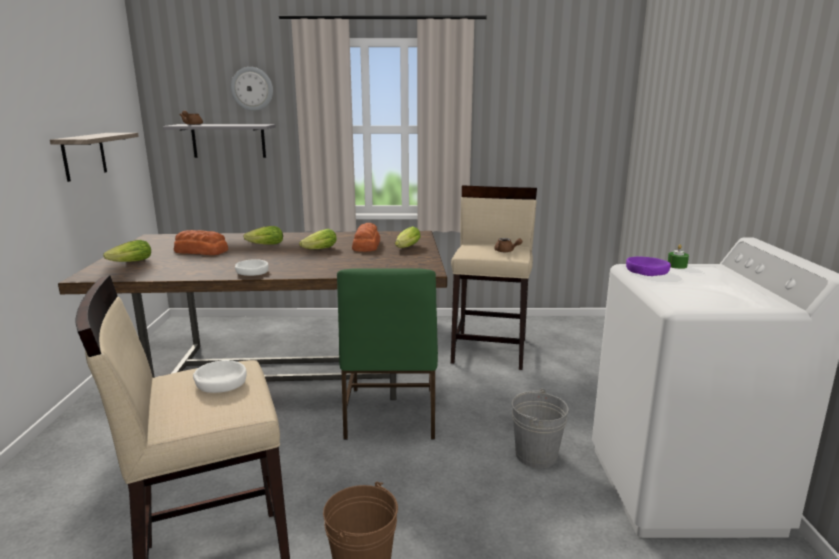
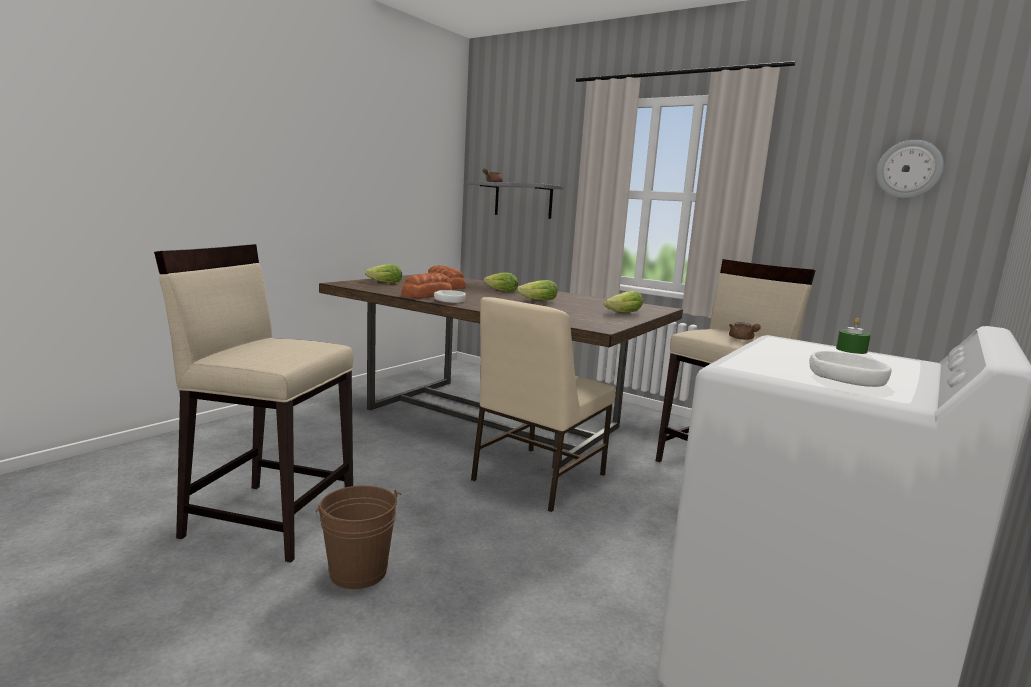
camera: 35 degrees right, 5 degrees down
shelf [50,133,139,182] -> none
white bowl [193,360,246,393] -> white bowl moved to [809,351,892,387]
wall clock [231,67,273,111] -> wall clock moved to [876,140,944,199]
green chair [337,268,438,440] -> beige chair [471,297,616,512]
bread [352,223,380,252] -> bread moved to [401,273,452,298]
grey bucket [512,389,569,468] -> none
purple bowl [626,257,671,276] -> none

